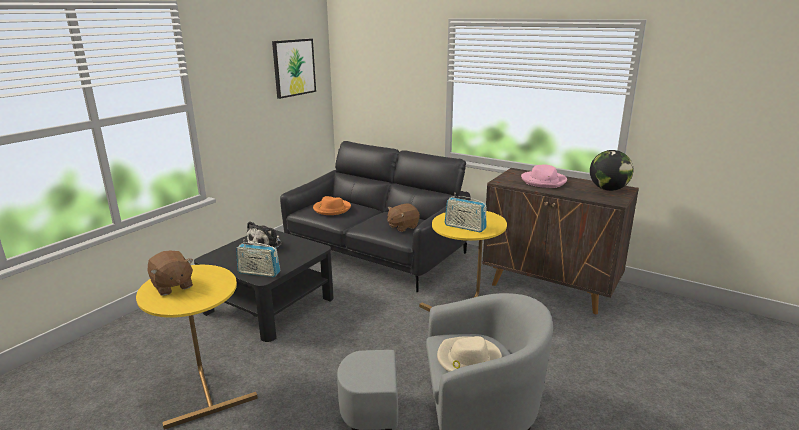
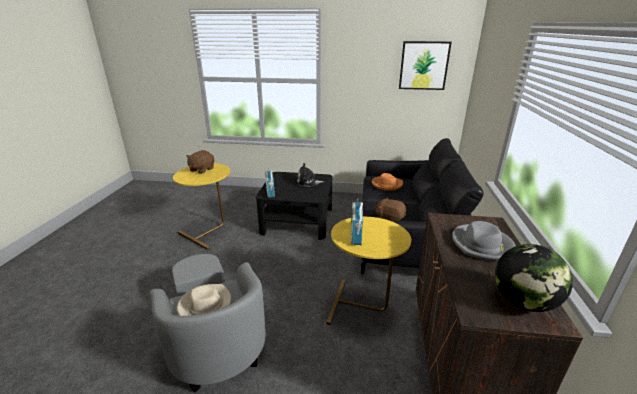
camera: 65 degrees right, 5 degrees up
pink hat [521,164,567,188] -> grey hat [452,221,515,260]

